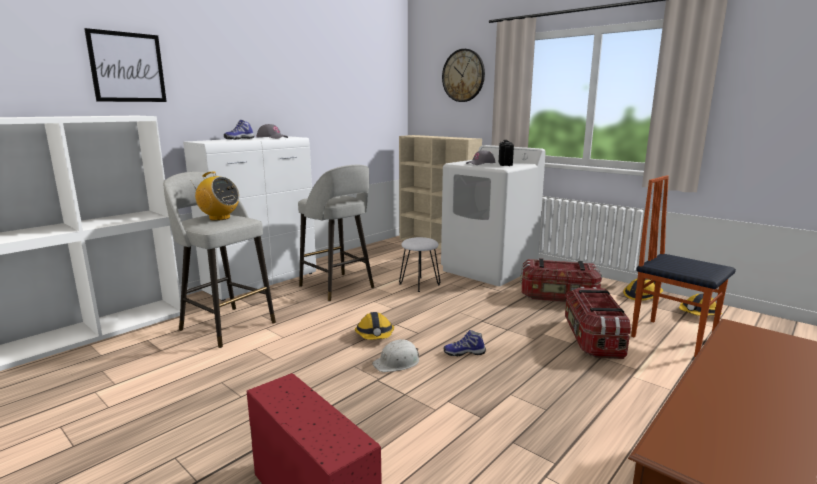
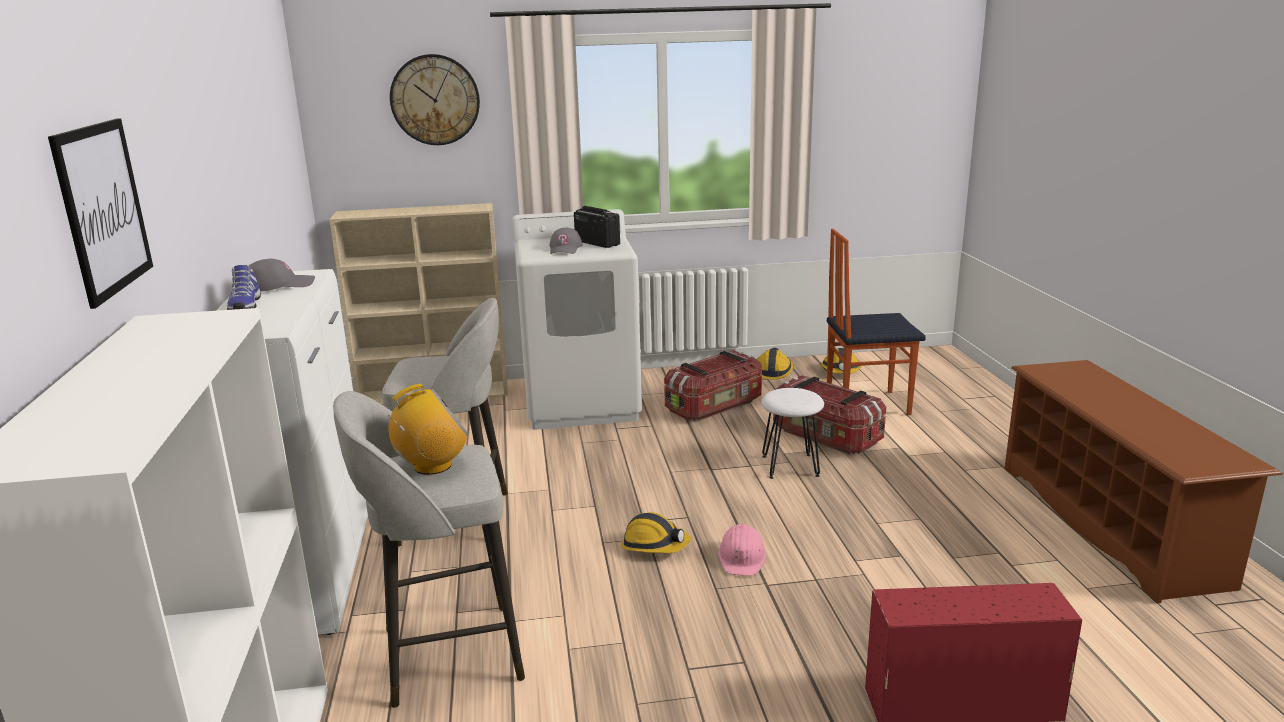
camera: 50 degrees left, 5 degrees up
white hard hat [372,339,419,372] -> pink hard hat [718,524,766,576]
white stool [399,237,440,292] -> white stool moved to [761,388,824,479]
shoe [444,330,486,356] -> none

